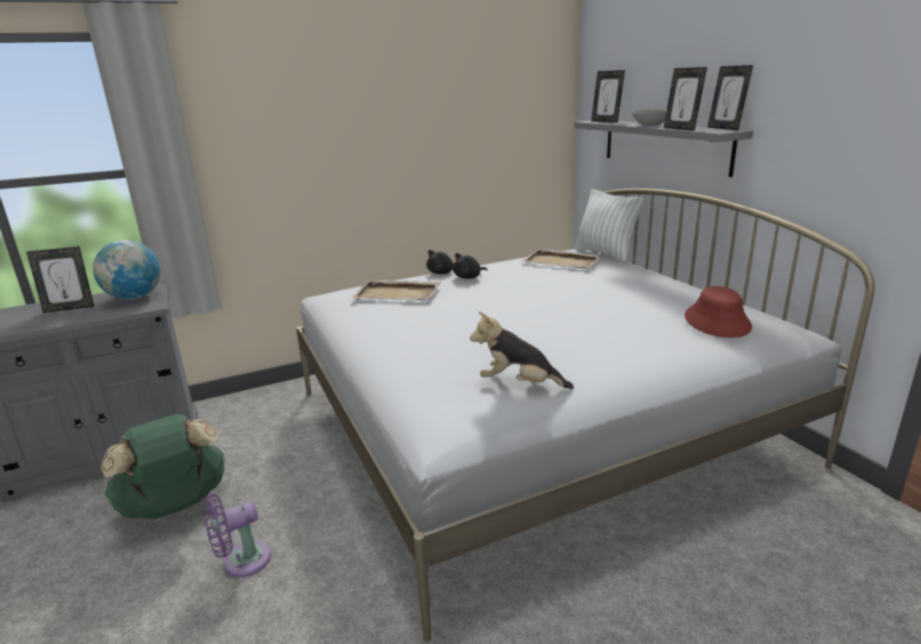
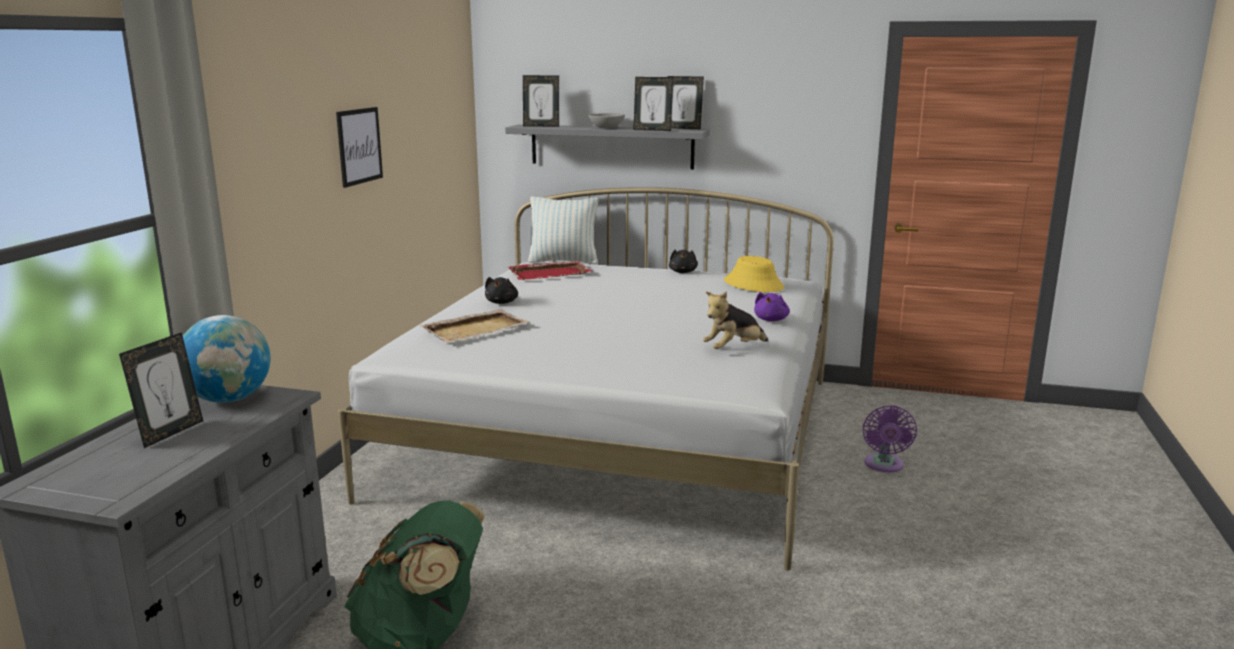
camera: 50 degrees left, 5 degrees down
purple fan [201,494,271,577] -> purple fan moved to [863,405,917,472]
black plush toy [426,250,454,274] -> black plush toy moved to [669,250,698,273]
beige tray [521,249,603,268] -> red tray [508,261,592,280]
red hat [685,286,752,338] -> yellow hat [724,256,784,292]
none -> picture [336,107,383,188]
none -> purple plush toy [754,292,790,321]

